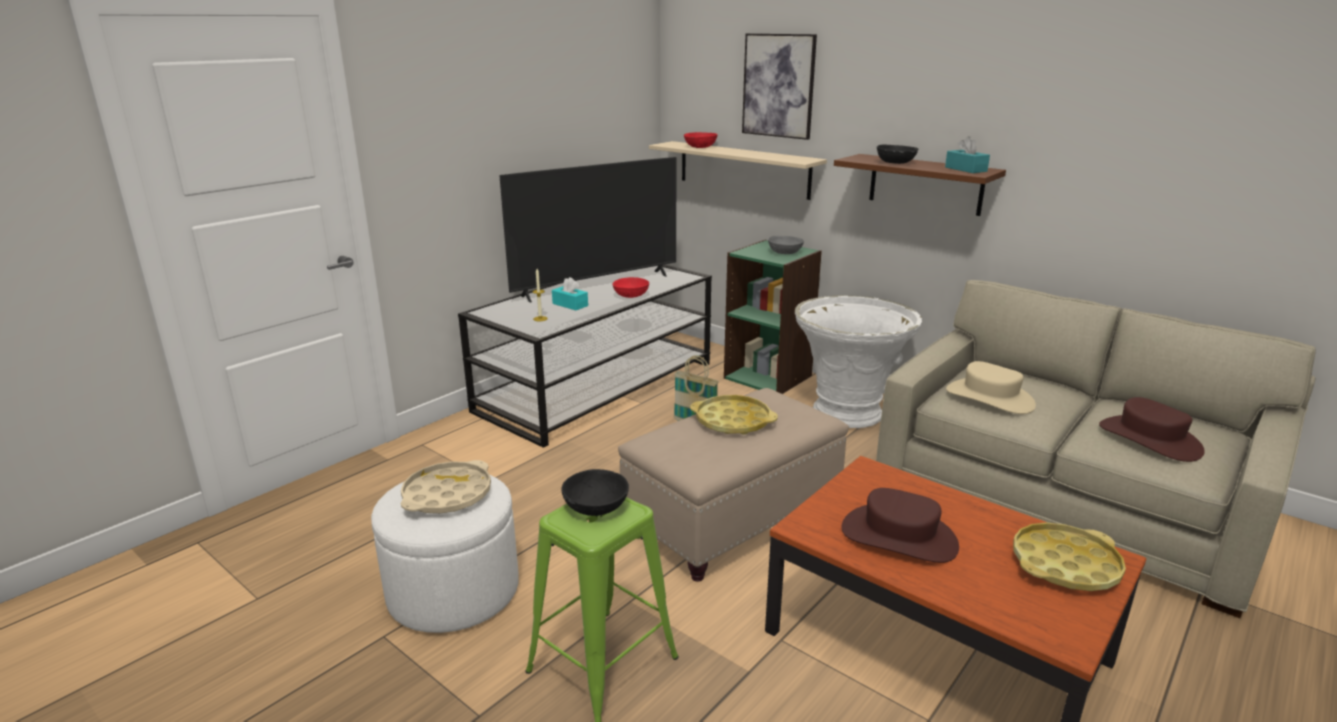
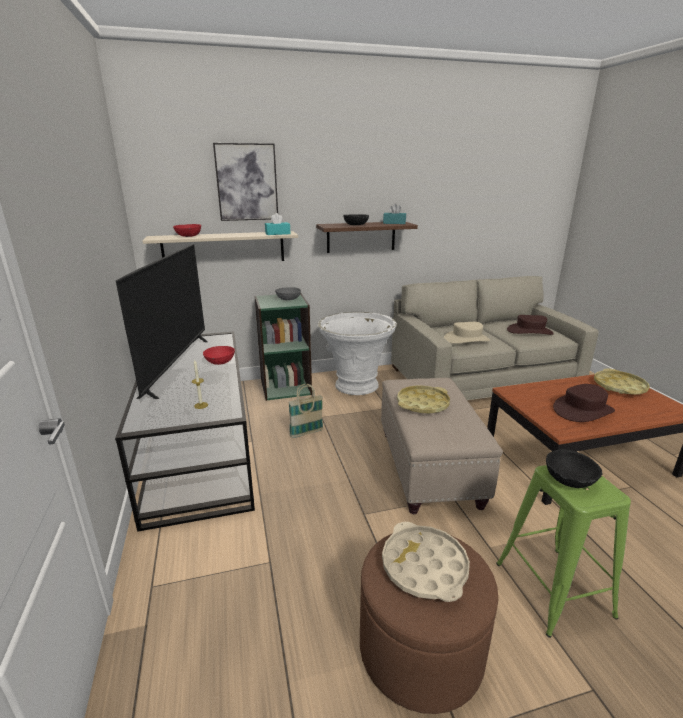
camera: 55 degrees left, 0 degrees up
white ottoman [371,475,518,633] -> brown ottoman [360,533,498,714]
turquoise tissue box [552,277,588,310] -> turquoise tissue box moved to [265,213,290,235]

